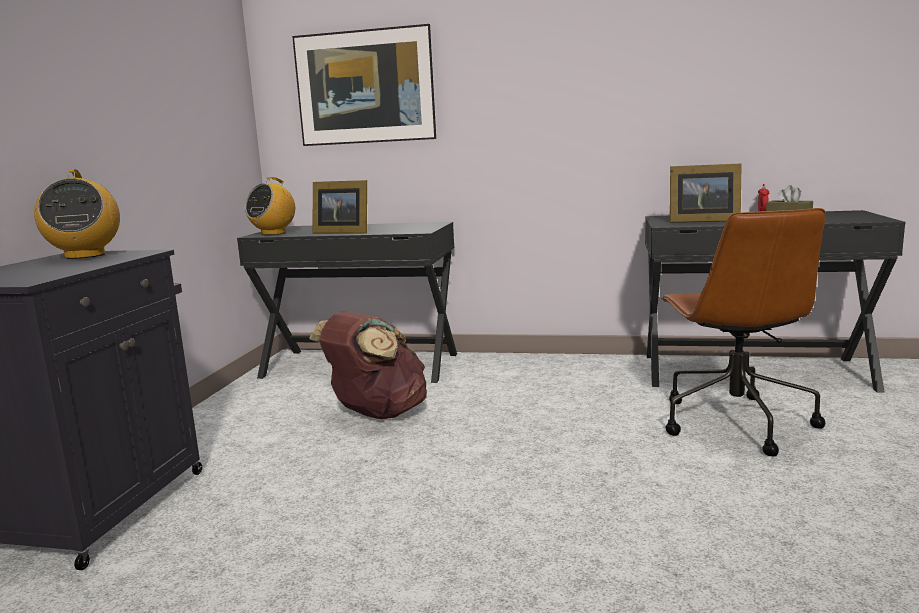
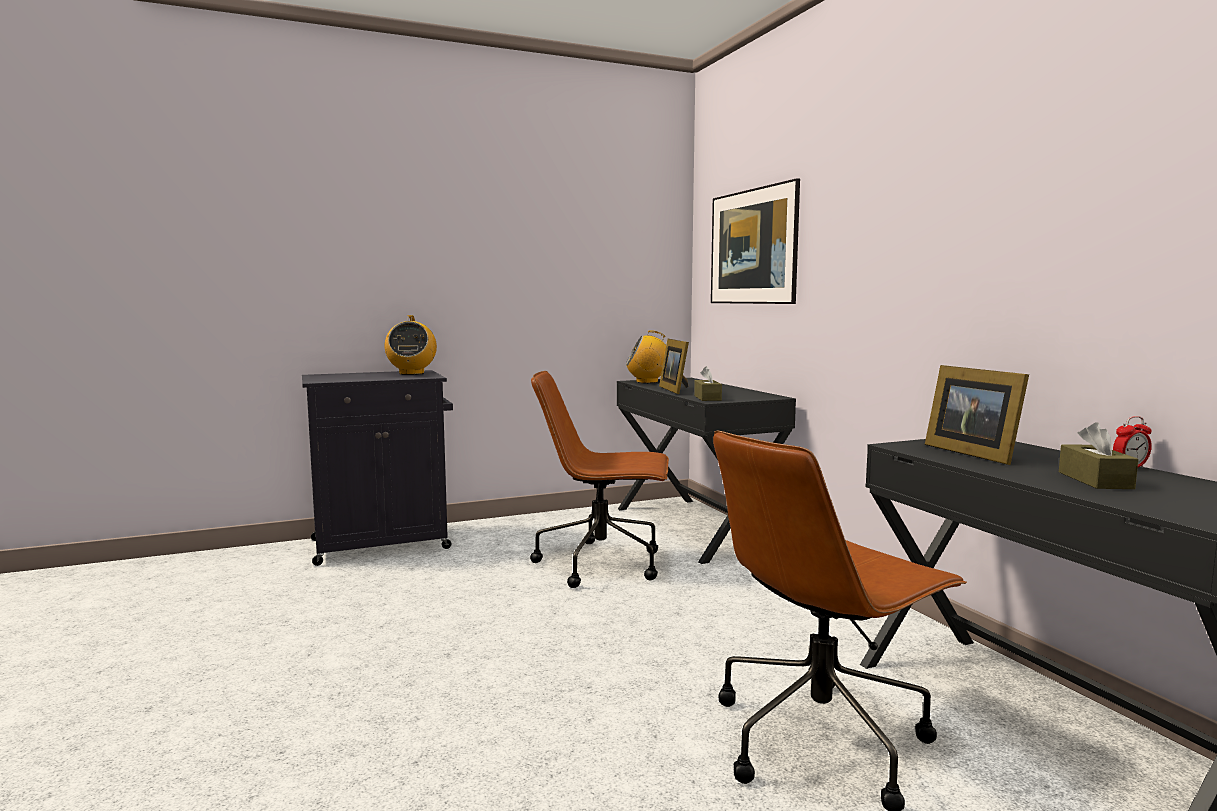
camera: 55 degrees right, 5 degrees down
radio [34,169,120,259] -> radio turned 45 degrees counterclockwise [384,315,437,375]
brown backpack [309,312,427,419] -> brown office chair [530,371,669,588]
none -> brown tissue box [694,366,722,401]

